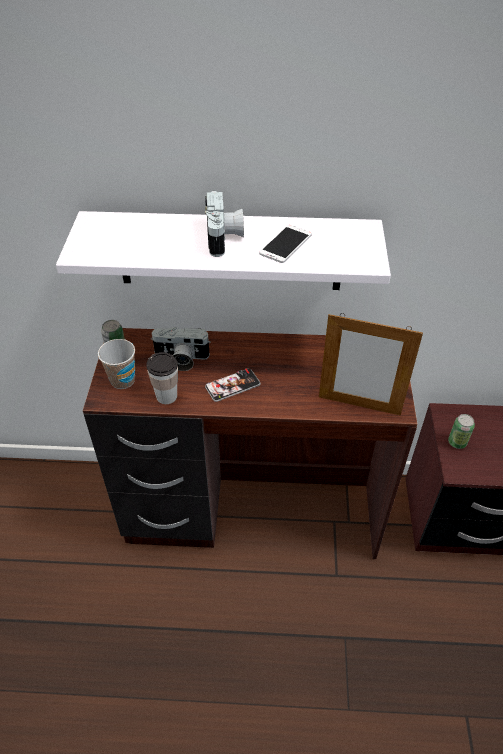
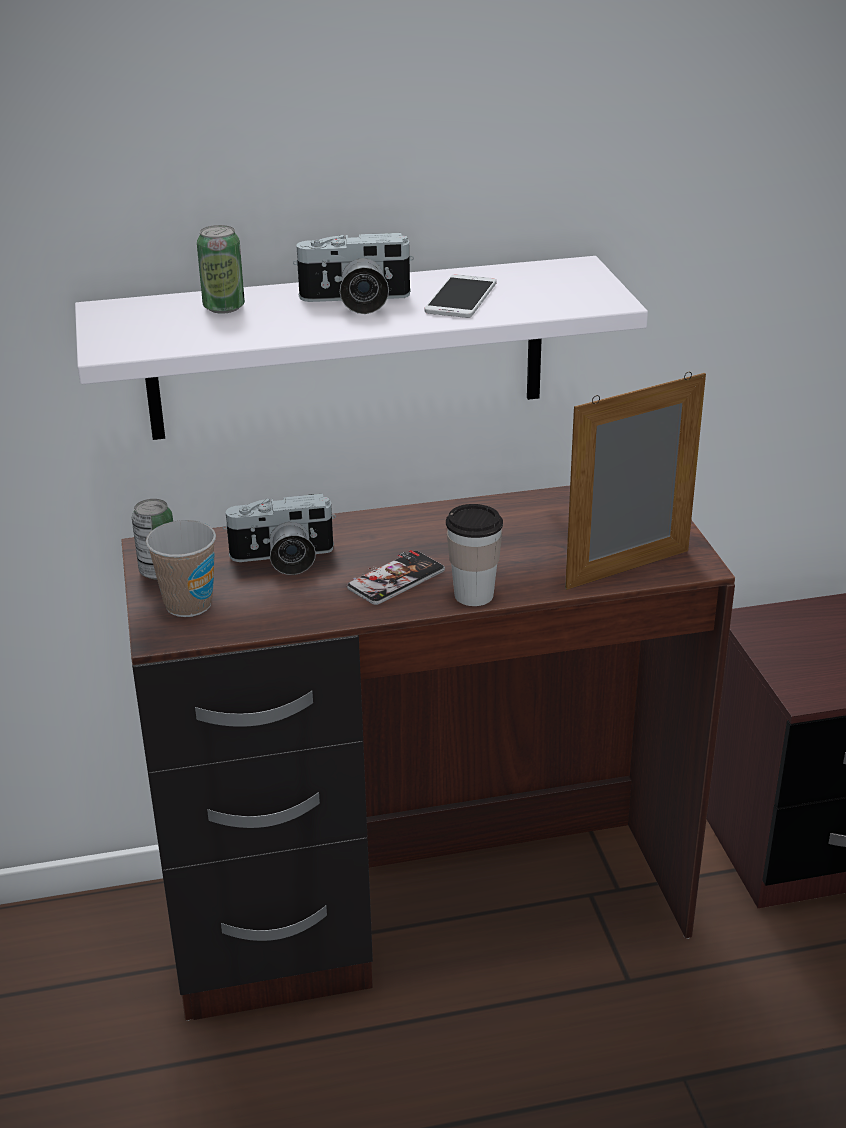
camera: 15 degrees left, 15 degrees down
cup [146,352,178,404] -> cup moved to [446,504,503,606]
camera [205,191,244,257] -> camera turned 105 degrees clockwise [293,233,414,314]
picture frame [319,313,423,416] -> picture frame turned 150 degrees clockwise [565,372,706,590]
can [448,414,475,449] -> can moved to [197,225,245,314]

